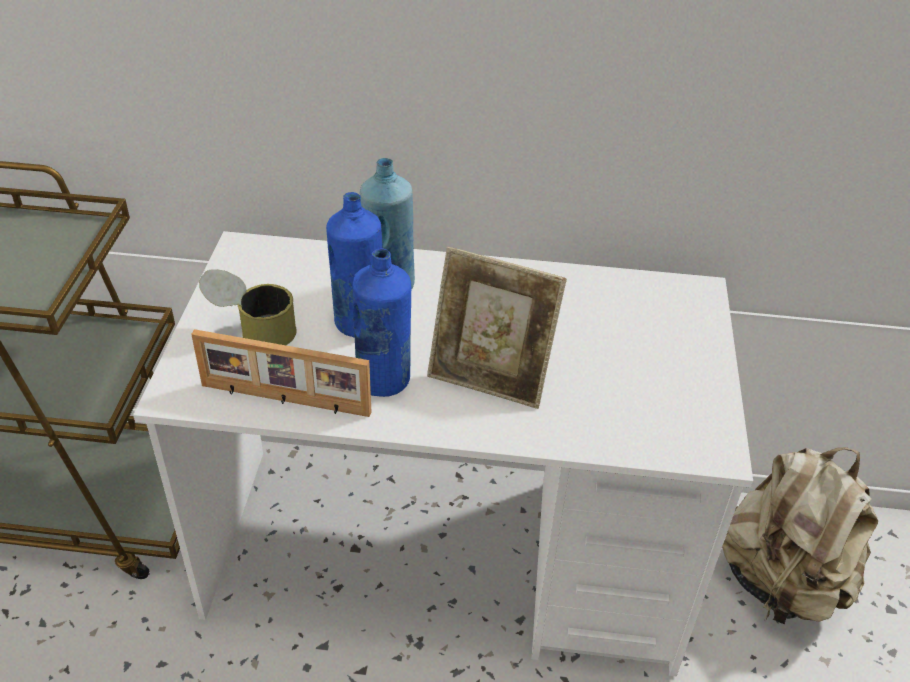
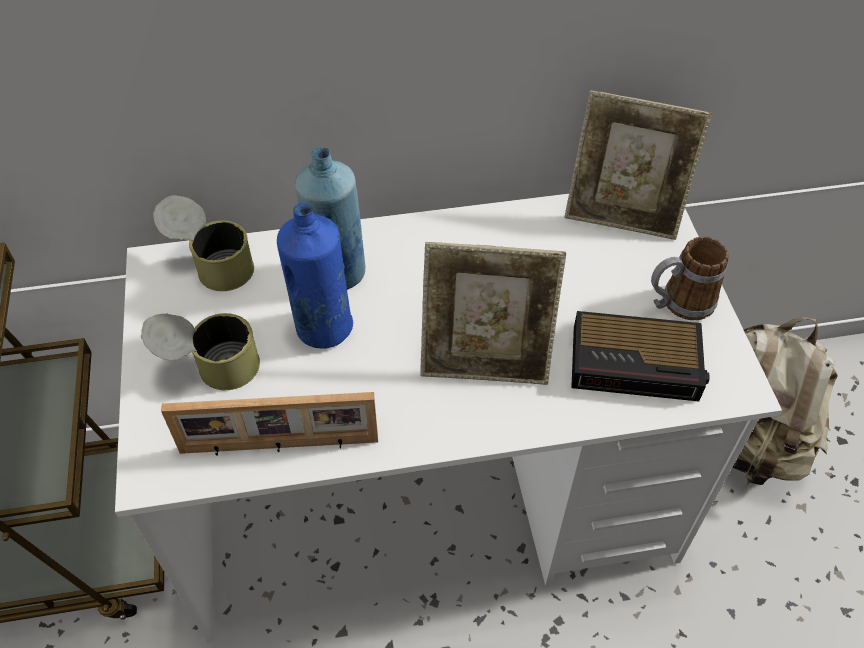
camera: 15 degrees left, 10 degrees up
blue bottle [352,248,411,397] -> none
none -> can [153,195,254,291]
none -> picture frame [564,90,712,240]
none -> alarm clock [571,311,710,401]
none -> mug [651,237,729,320]

